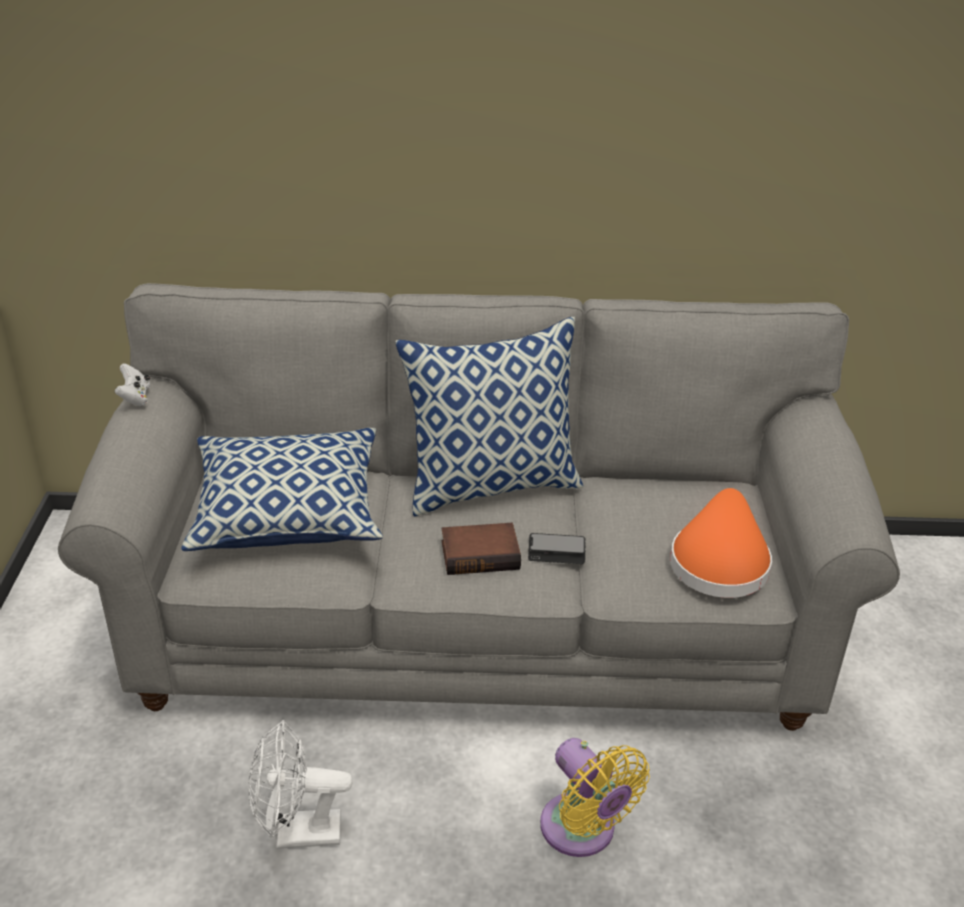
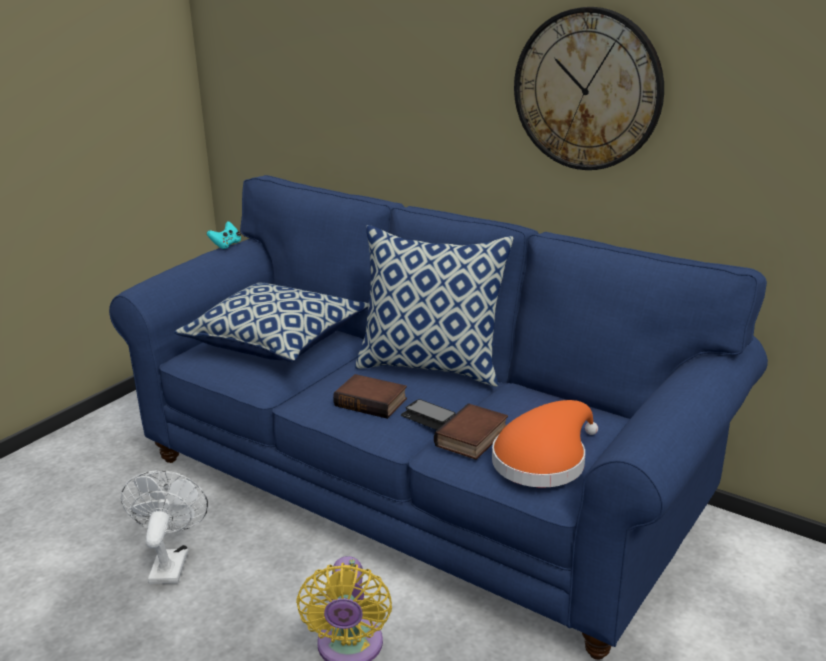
camera: 35 degrees right, 10 degrees down
grey sofa [58,283,900,731] -> blue sofa [109,175,768,660]
white game controller [114,363,150,406] -> turquoise game controller [207,221,241,249]
white fan [248,720,353,849] -> white fan turned 60 degrees clockwise [121,470,208,584]
none -> book [434,403,508,460]
none -> wall clock [514,7,664,170]

